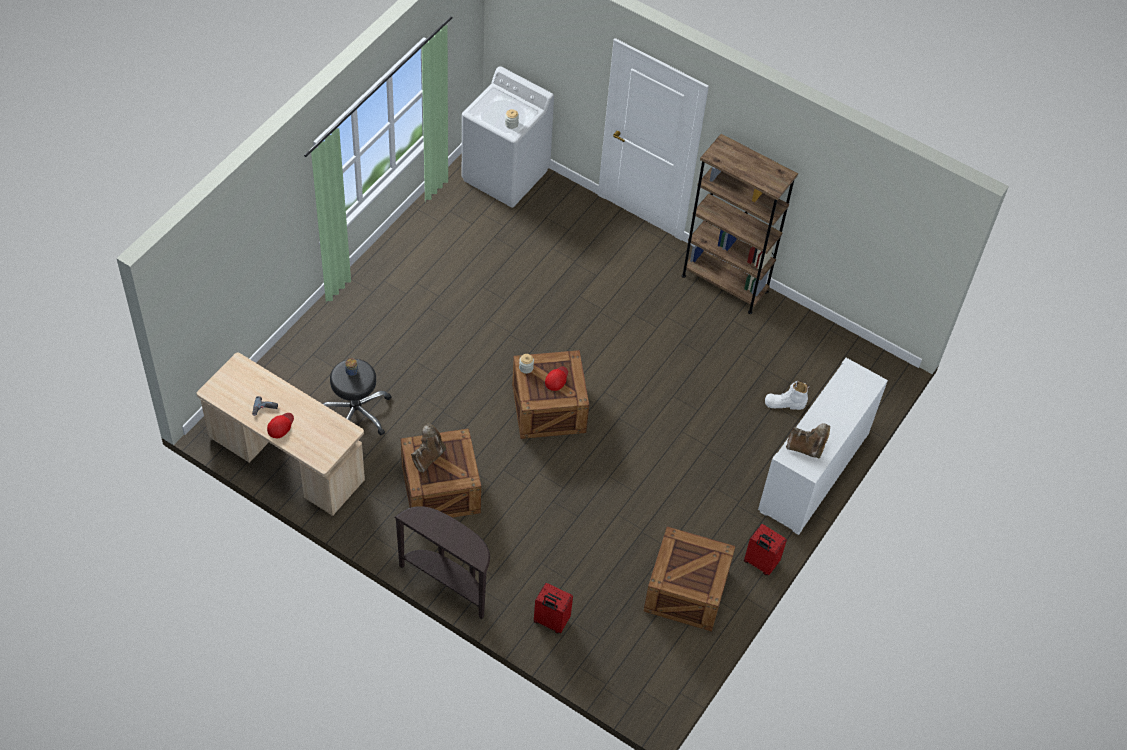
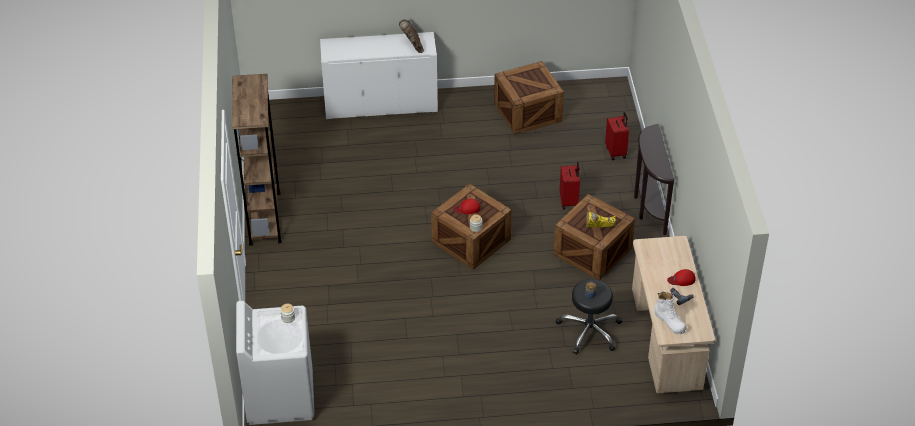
camera: 125 degrees left, 10 degrees down
brown boot [411,423,446,473] -> yellow boot [586,212,616,227]
red suitcase [744,524,787,575] -> red suitcase moved to [560,162,580,210]
white boot [765,381,809,410] -> white boot moved to [655,292,686,334]

